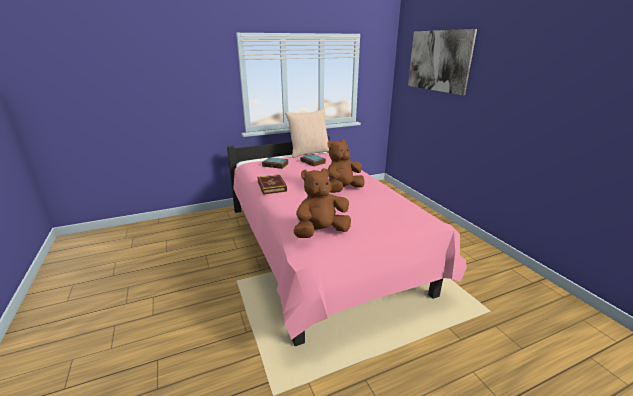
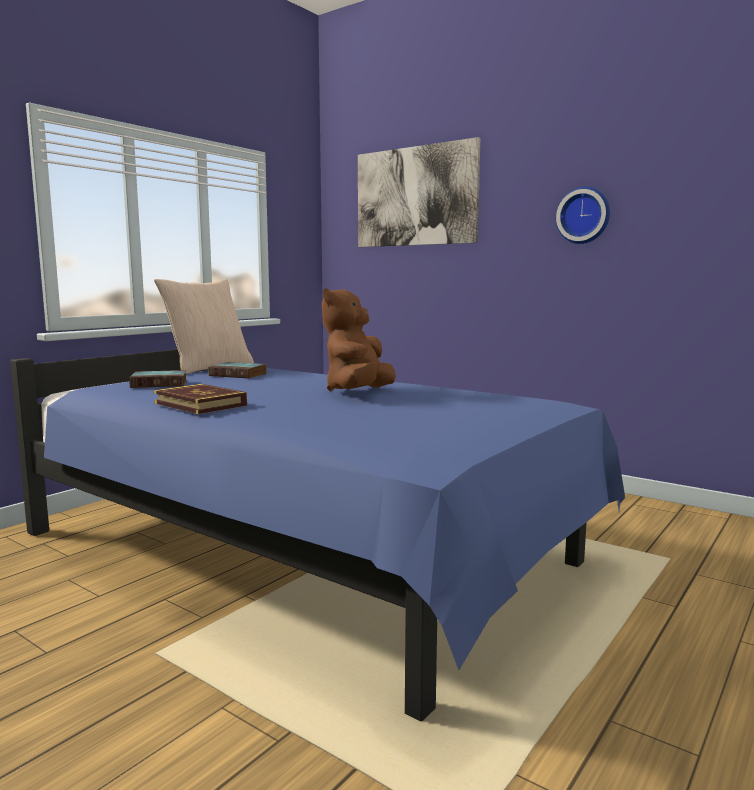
camera: 30 degrees left, 15 degrees down
pink bed [227,135,467,346] -> blue bed [10,349,625,721]
brown plush toy [293,168,351,238] -> none
none -> wall clock [555,187,610,244]

